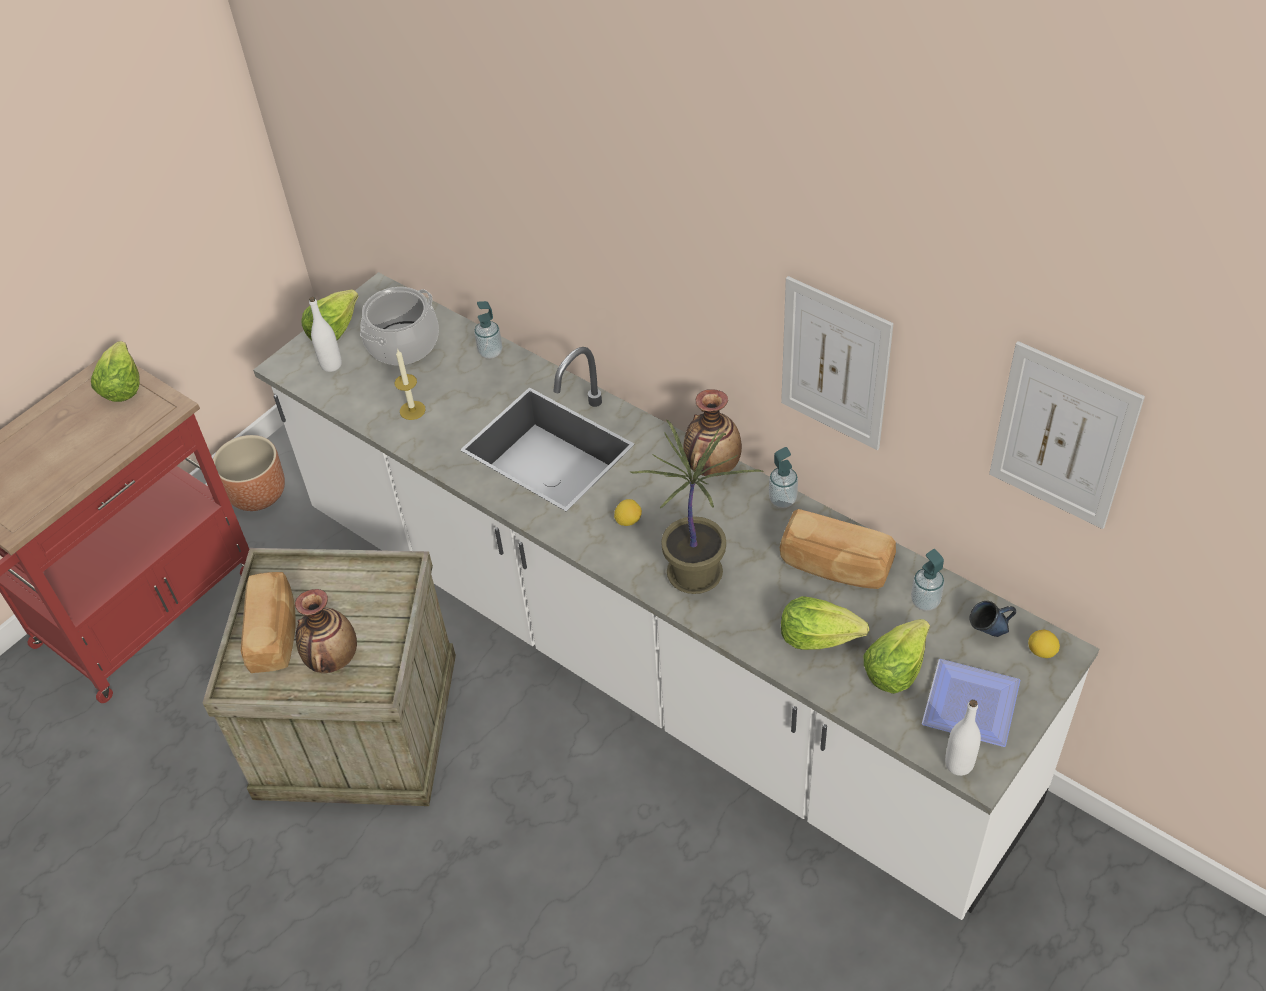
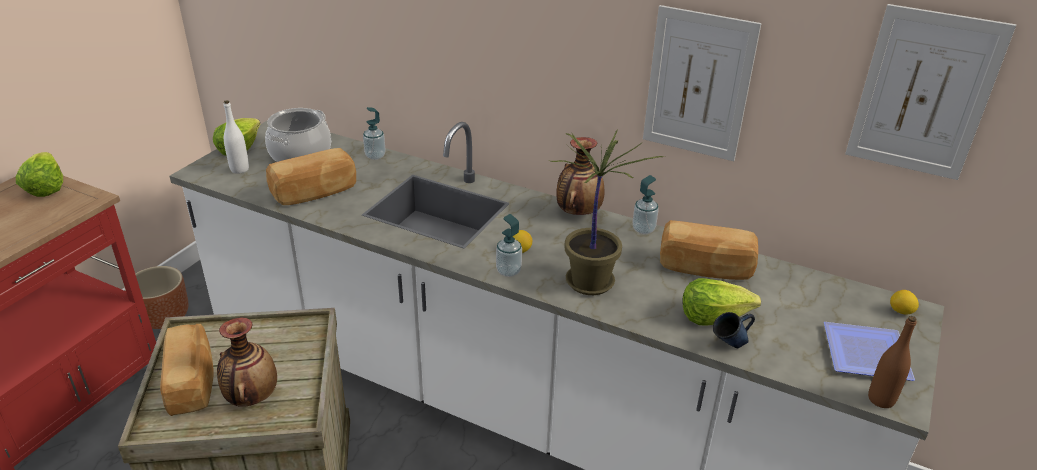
camera: 15 degrees left, 15 degrees down
candle [394,350,426,420] -> bread [266,148,356,205]
lettuce [864,619,930,694] -> none
soap dispenser [911,549,945,611] -> soap dispenser moved to [496,214,522,277]
white bottle [945,700,981,776] -> brown bottle [868,316,917,408]
blue mug [969,601,1016,637] -> blue mug moved to [713,312,755,349]

